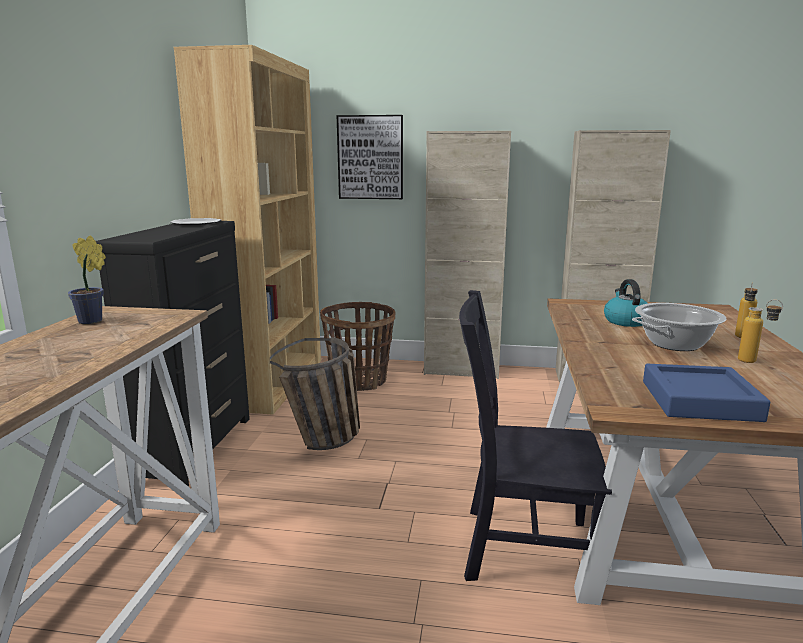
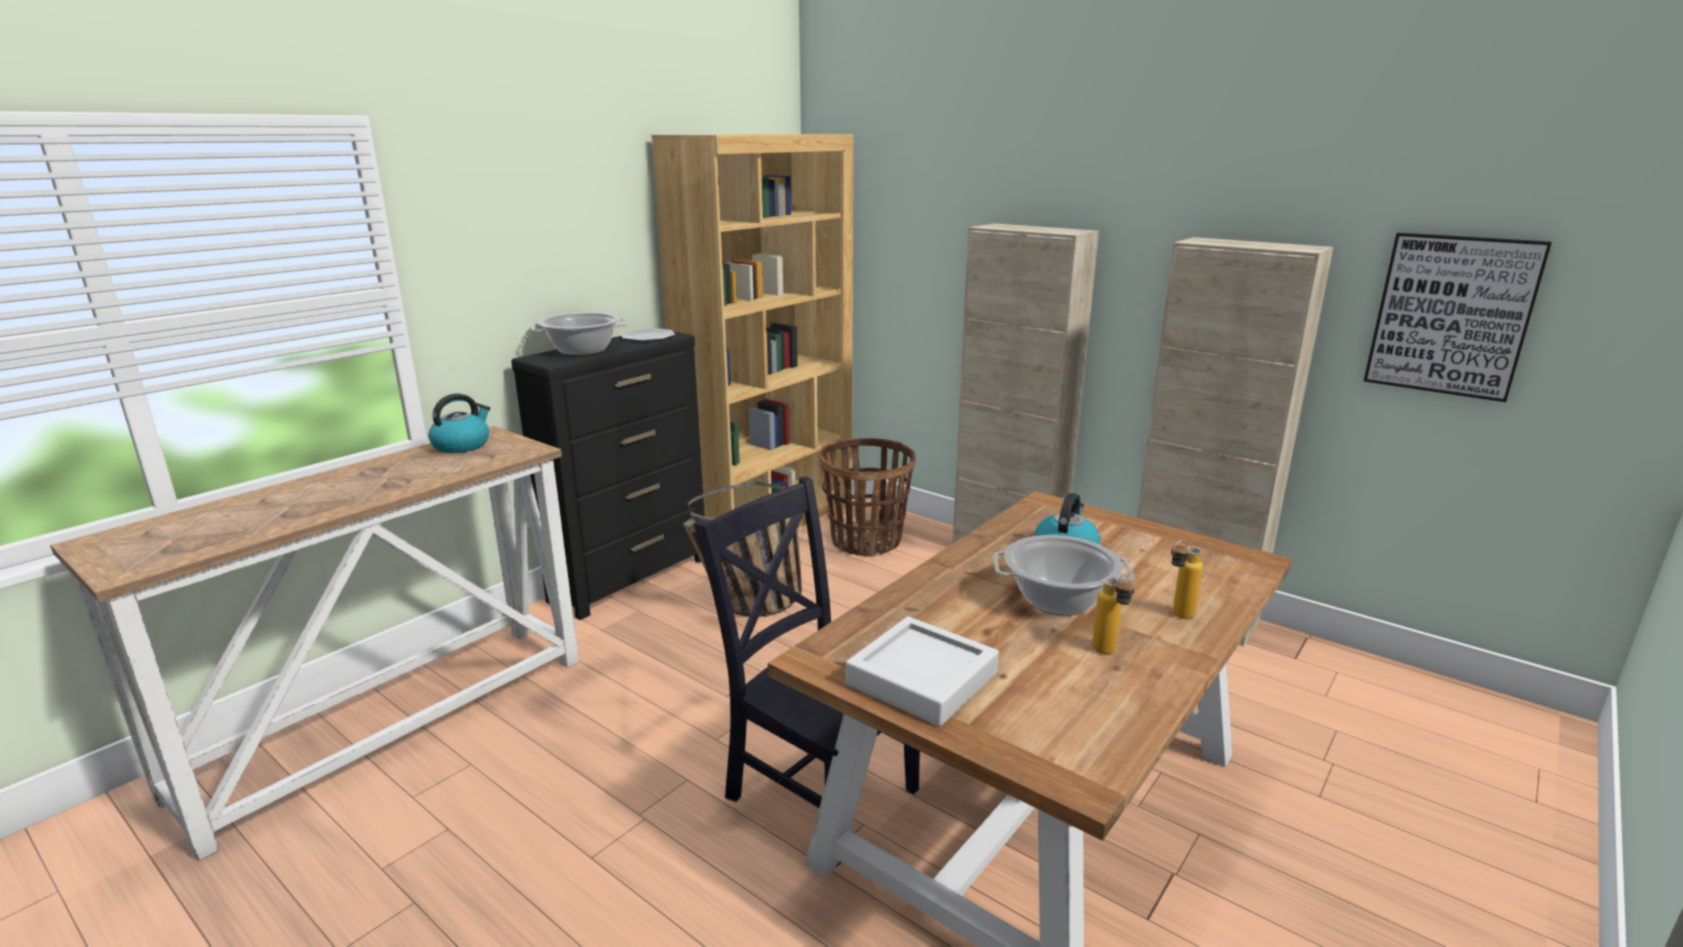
camera: 30 degrees right, 5 degrees up
potted plant [68,235,106,324] -> kettle [428,393,490,453]
picture [337,115,403,199] -> picture moved to [1364,233,1552,402]
blue tray [643,364,770,422] -> grey tray [846,616,999,726]
none -> cooking pot [531,312,628,356]

